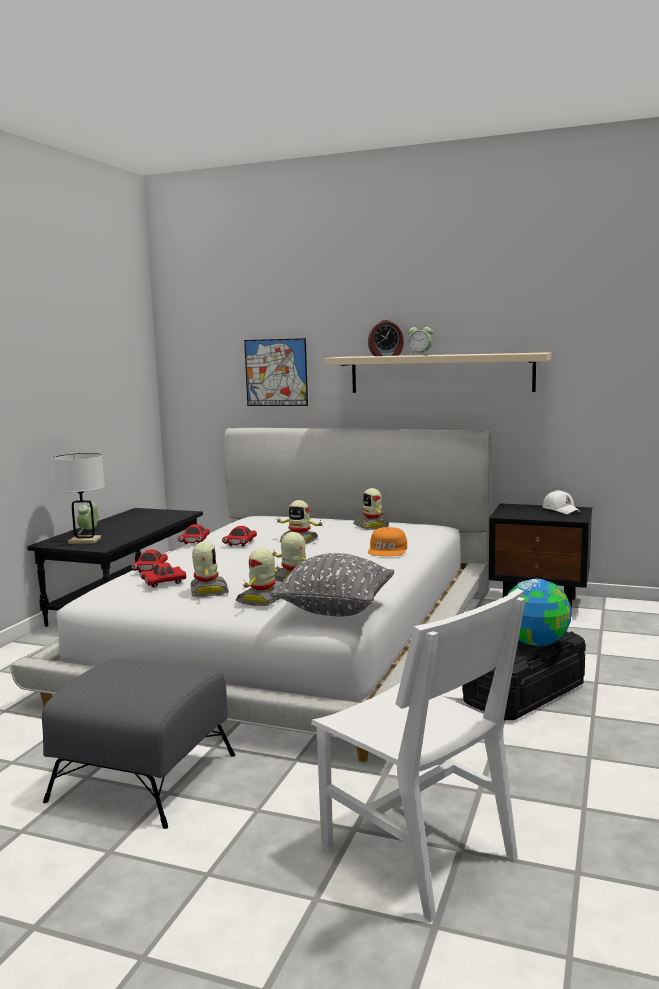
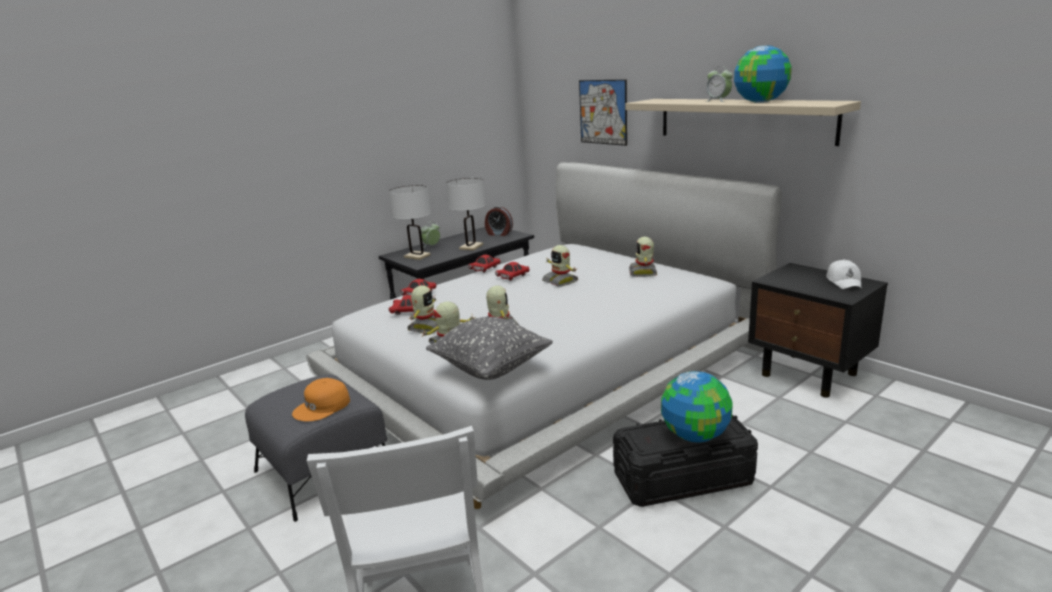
camera: 30 degrees right, 10 degrees up
alarm clock [368,320,404,356] -> alarm clock moved to [485,206,513,236]
orange cap [368,527,407,556] -> orange cap moved to [292,378,350,421]
none -> white table lamp [446,178,486,251]
none -> globe [734,45,792,103]

